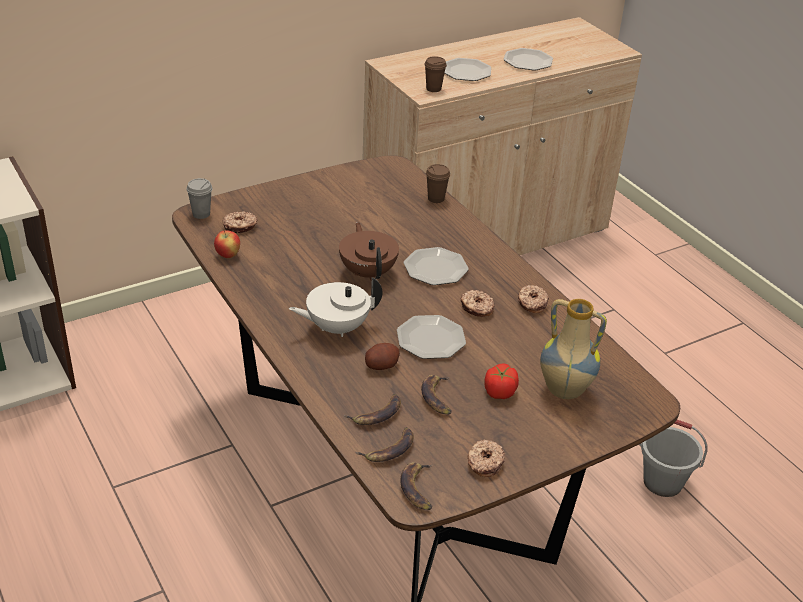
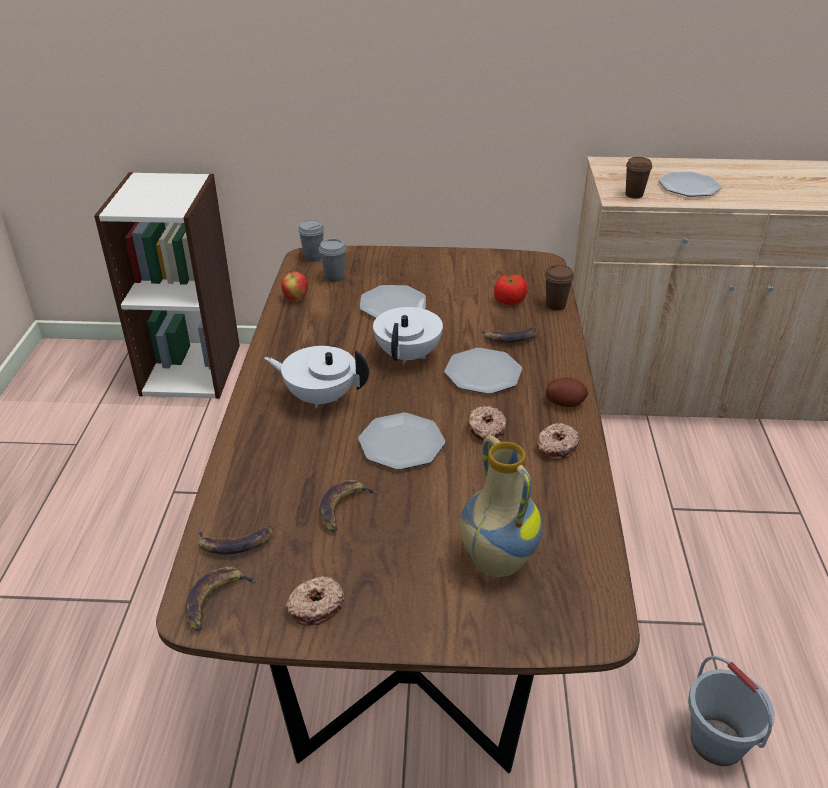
camera: 35 degrees right, 0 degrees up
donut [223,211,258,233] -> grey cup [319,238,346,282]
brown teapot [339,222,399,281] -> white teapot [373,298,443,364]
banana [344,394,401,425] -> banana moved to [480,327,538,343]
potato [365,343,400,370] -> potato moved to [546,377,588,407]
tomato [484,363,519,399] -> tomato moved to [494,275,527,305]
plate [503,48,553,71] -> plate moved to [360,285,426,318]

